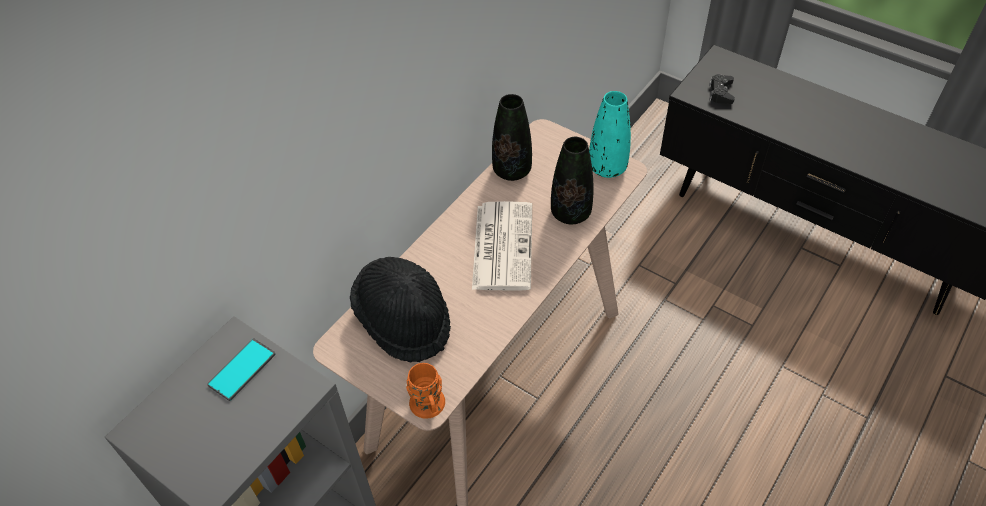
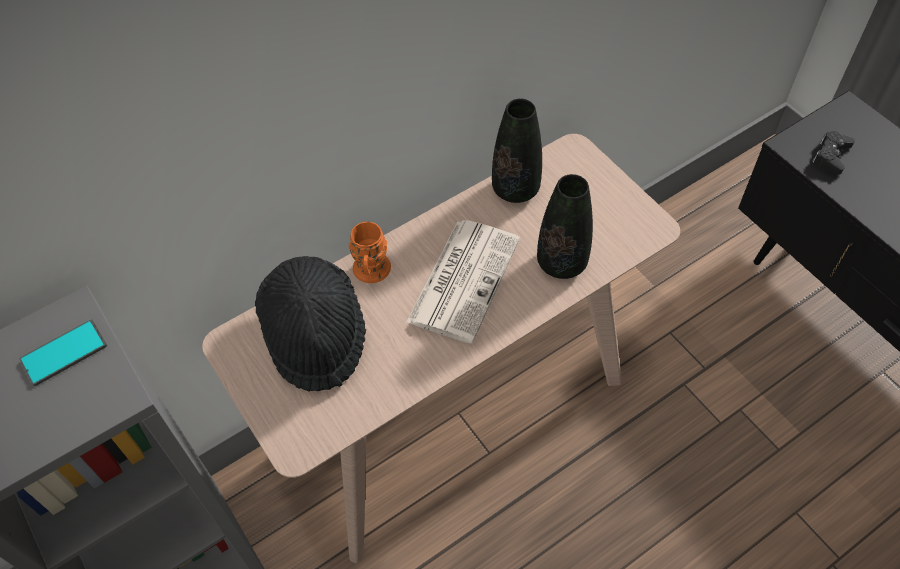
camera: 20 degrees right, 5 degrees up
orange mug [406,363,445,419] -> orange mug moved to [349,222,391,283]
turquoise vase [589,91,631,178] -> none

